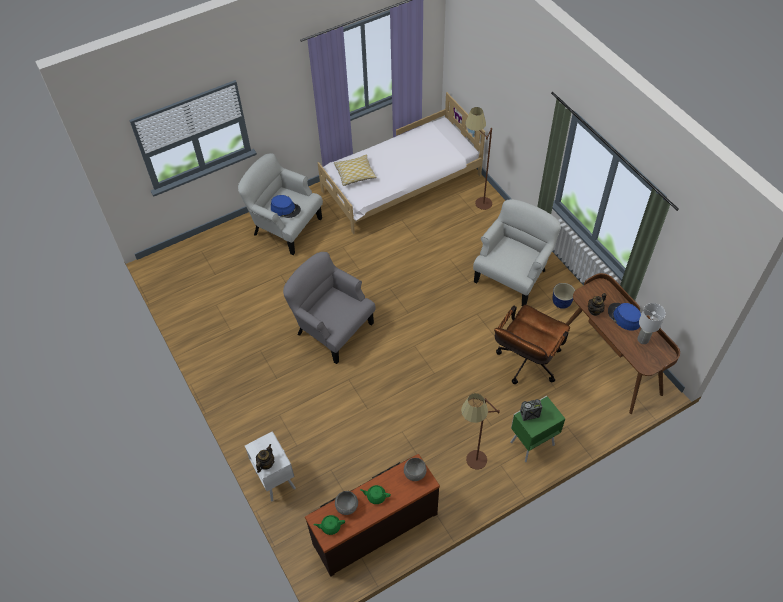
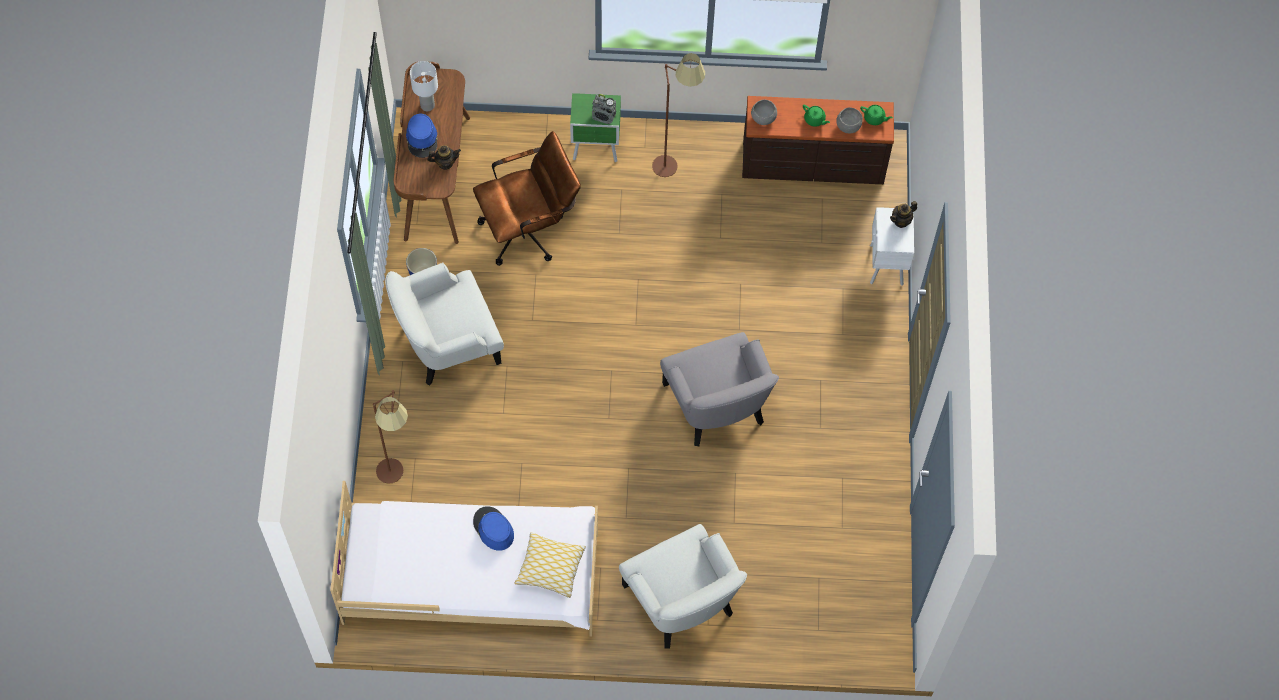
camera: 150 degrees left, 10 degrees up
blue hat [271,195,301,218] -> blue hat moved to [473,506,514,551]

